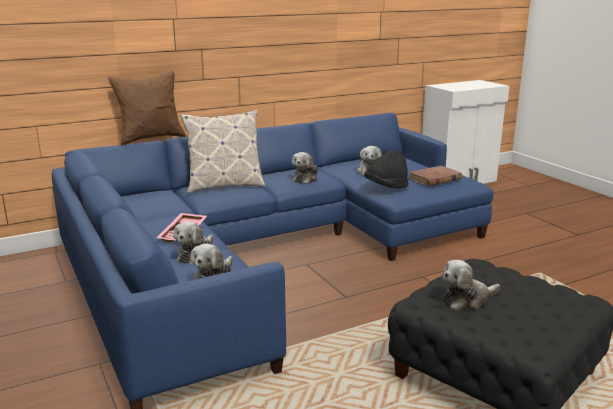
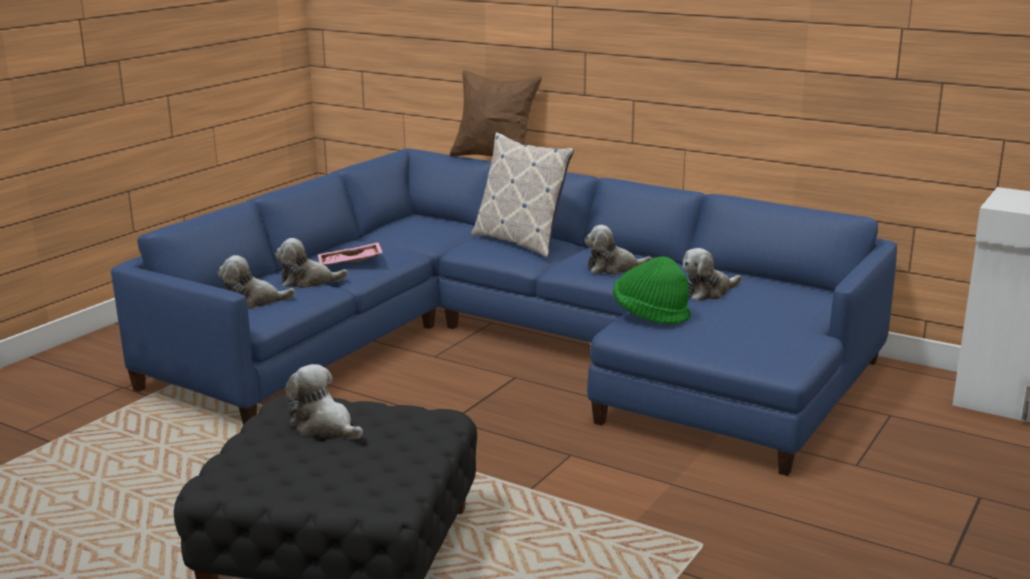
camera: 60 degrees right, 0 degrees up
black hat [364,150,409,189] -> green hat [613,257,691,325]
brown book [408,166,462,187] -> none

